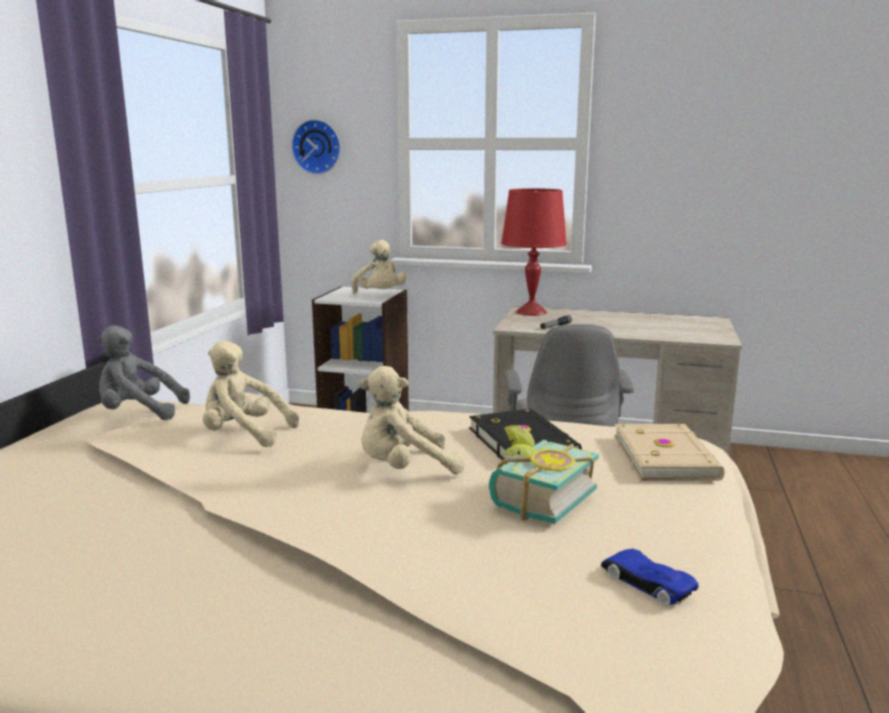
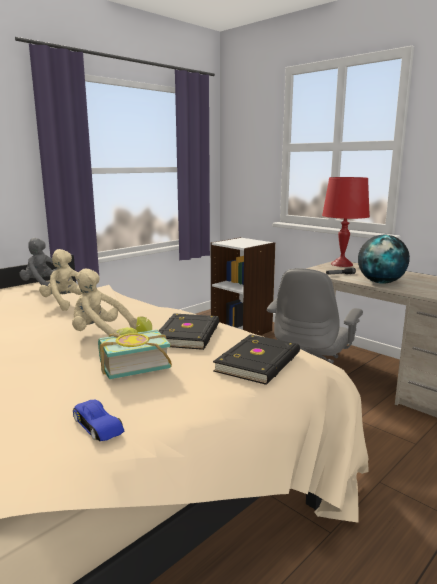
camera: 30 degrees right, 0 degrees up
wall clock [291,119,341,175] -> none
beige plush toy [351,240,407,293] -> none
blue toy car [601,549,699,606] -> blue toy car turned 150 degrees clockwise [73,400,125,441]
beige book [614,424,724,481] -> black book [213,334,300,385]
none -> globe [358,235,410,284]

